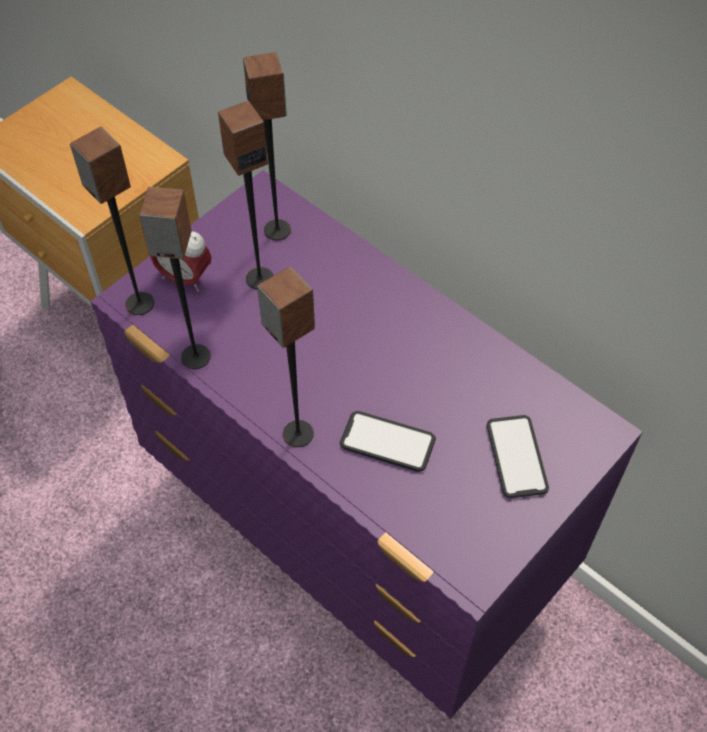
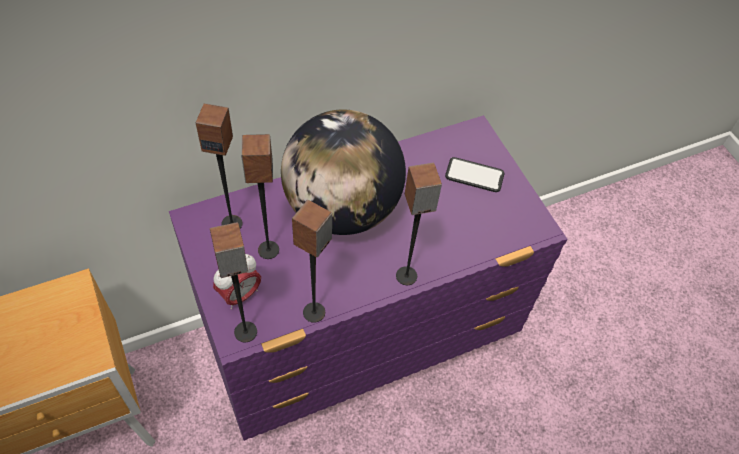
camera: 70 degrees left, 0 degrees up
phone [340,411,436,472] -> none
none -> globe [281,109,406,235]

